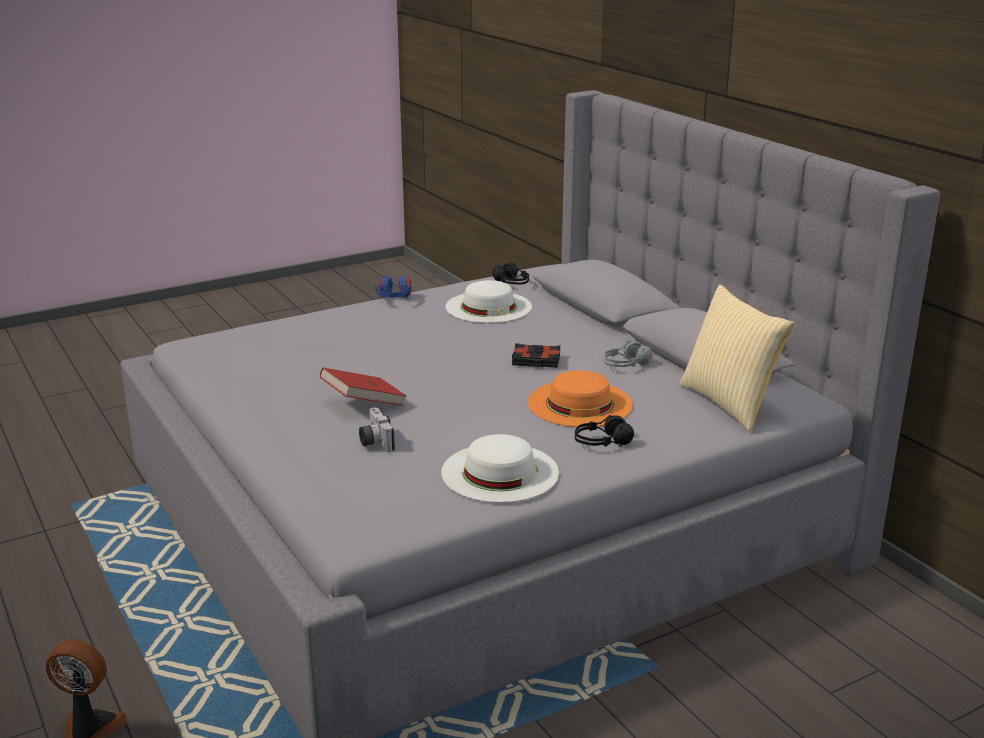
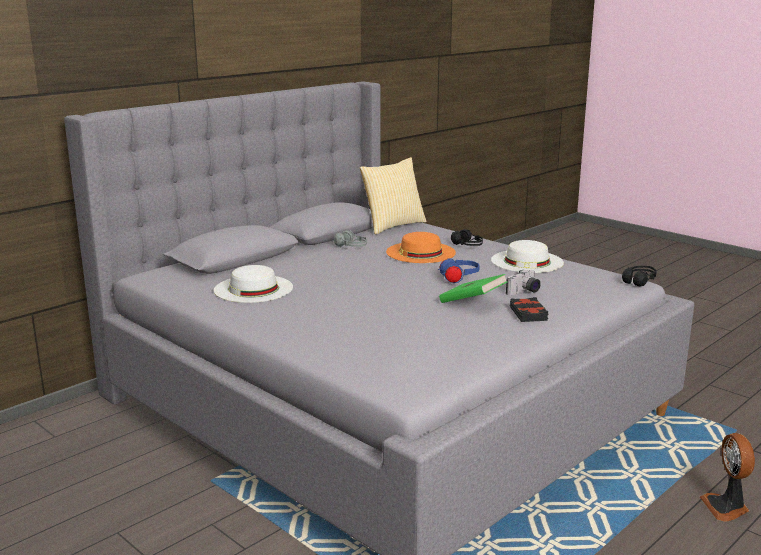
camera: 105 degrees left, 5 degrees down
red book [320,367,406,406] -> green book [439,274,508,303]
blue headphones [375,276,412,298] -> blue headphones moved to [438,258,479,283]
black headphones [492,263,529,285] -> black headphones moved to [622,266,657,286]
black book [512,343,560,368] -> black book moved to [510,297,549,322]

